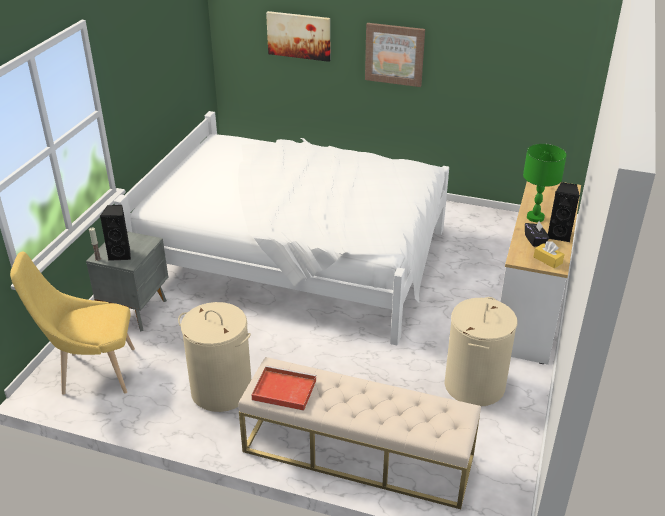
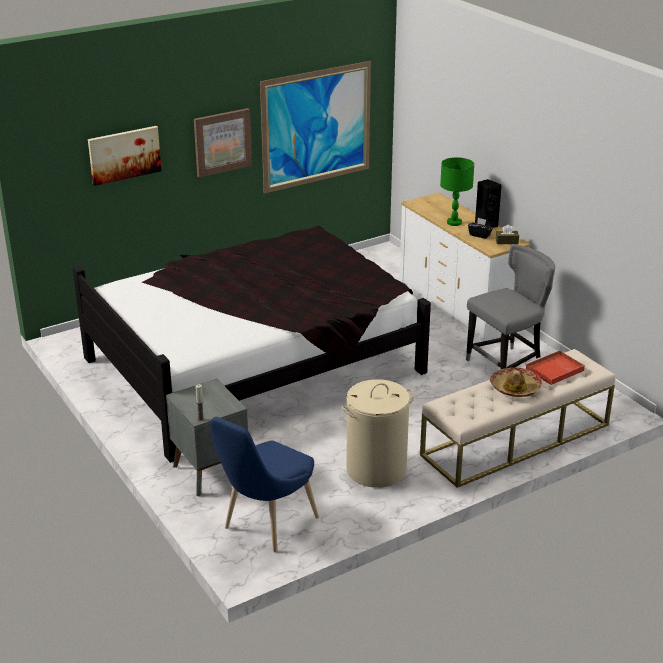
camera: 50 degrees left, 5 degrees down
yellow chair [10,252,135,395] -> blue chair [210,417,319,553]
black speaker [100,205,131,261] -> none
white bed [114,111,449,346] -> black bed [72,225,431,463]
red tray [252,365,316,411] -> red tray moved to [525,350,585,385]
beige laundry basket [444,297,517,406] -> grey chair [466,244,555,370]
yellow tissue box [533,241,565,268] -> brown tissue box [496,225,519,244]
none -> picture [260,61,371,194]
none -> hat [490,367,542,397]

